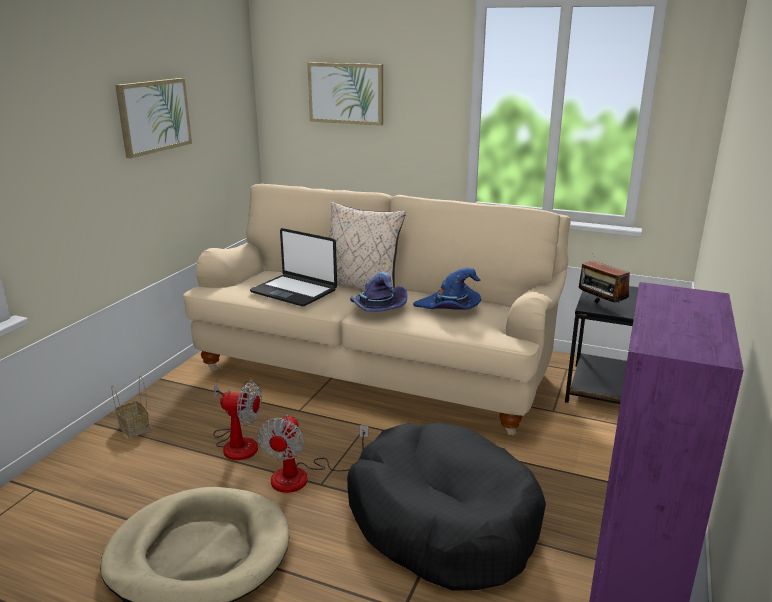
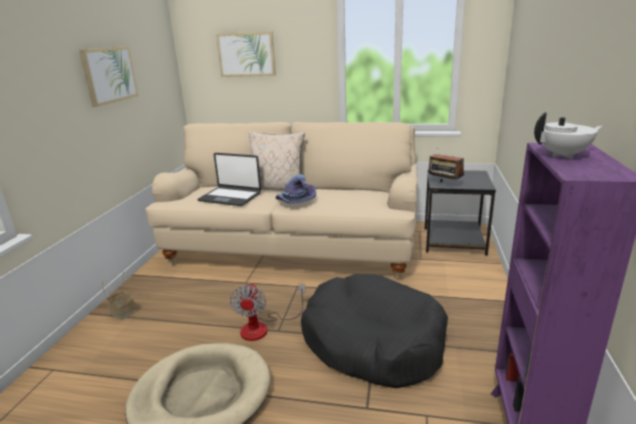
camera: 10 degrees left, 0 degrees up
fan [214,382,262,460] -> none
blue hat [413,268,481,310] -> none
none -> white teapot [534,112,603,159]

